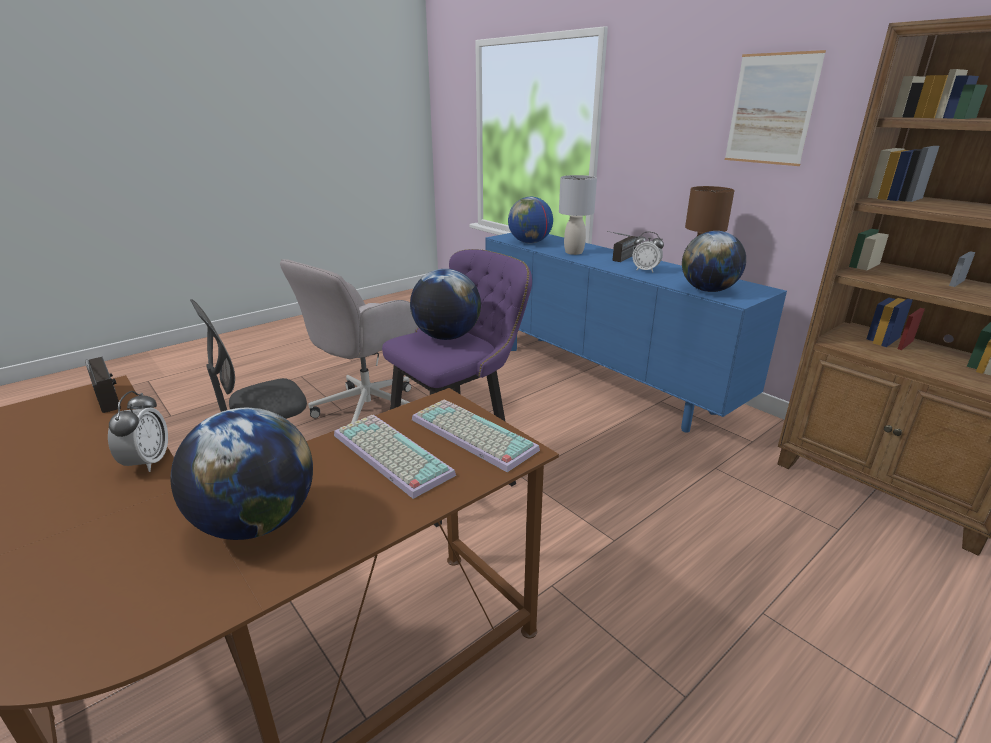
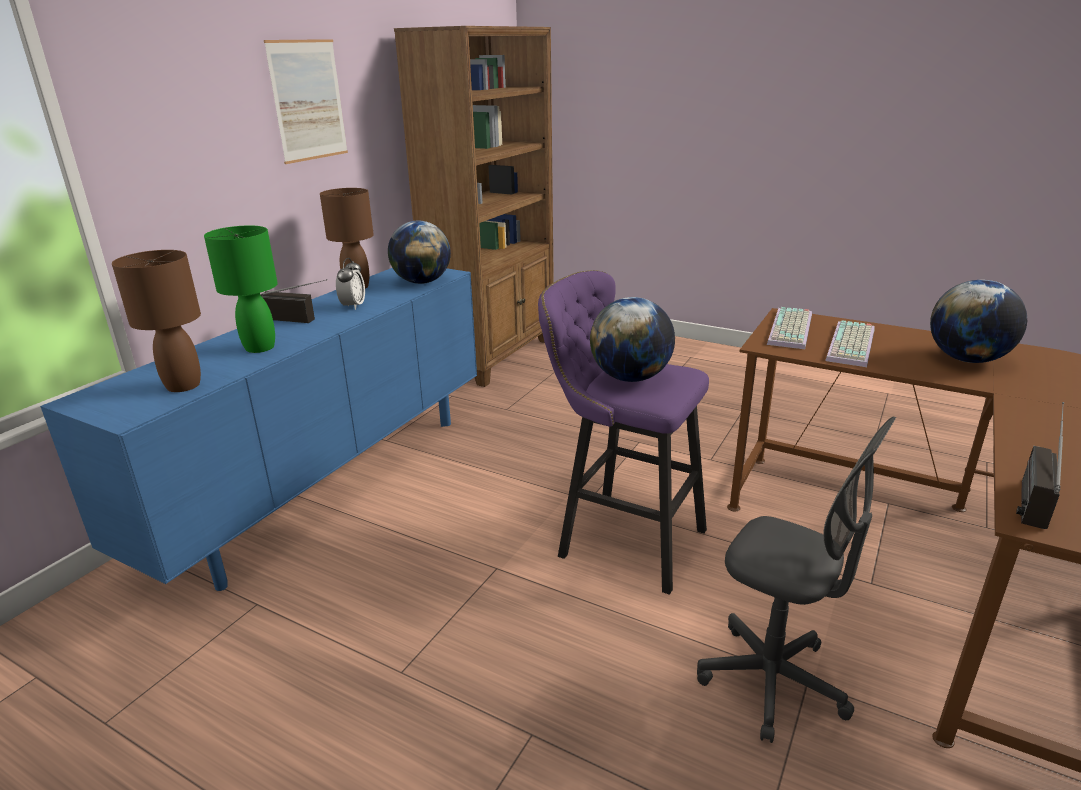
camera: 110 degrees left, 0 degrees up
alarm clock [108,391,168,472] -> none
grey office chair [280,259,418,423] -> none
globe [508,197,553,244] -> brown table lamp [112,250,201,392]
grey table lamp [559,175,597,255] -> green table lamp [204,226,278,353]

